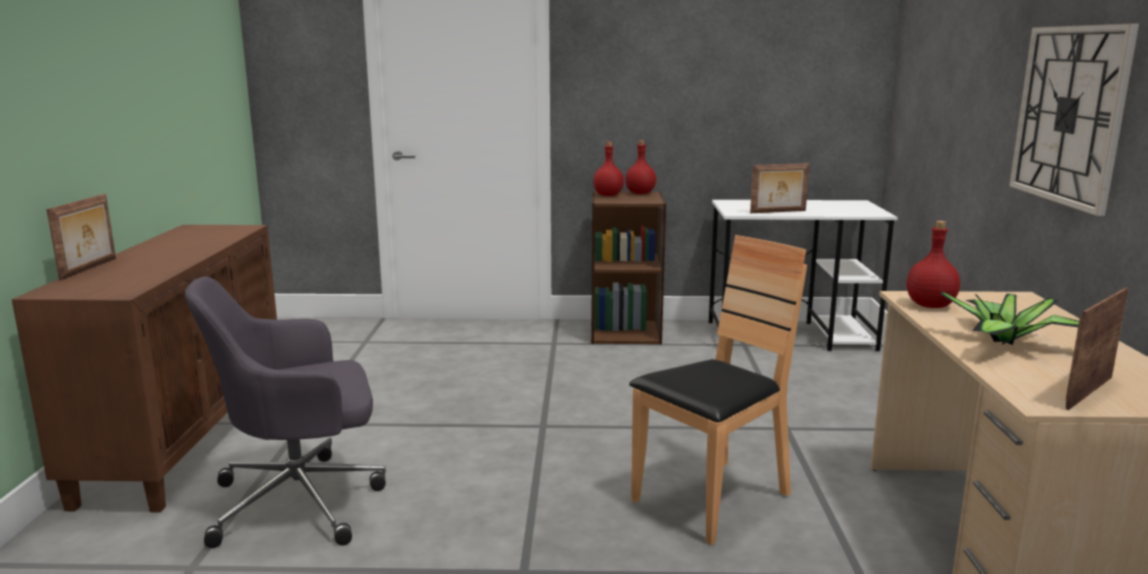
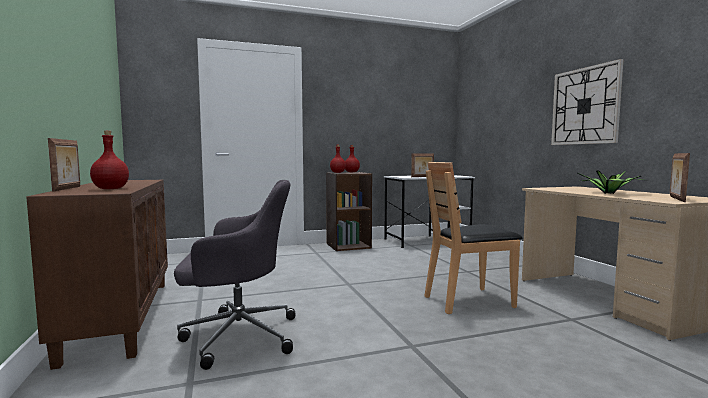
camera: 20 degrees left, 10 degrees down
grey office chair [185,277,386,548] -> grey office chair turned 150 degrees counterclockwise [174,180,296,370]
brown chair [629,235,807,545] -> brown chair turned 135 degrees counterclockwise [424,162,522,314]
red bottle [907,221,960,308] -> red bottle moved to [90,131,129,189]

